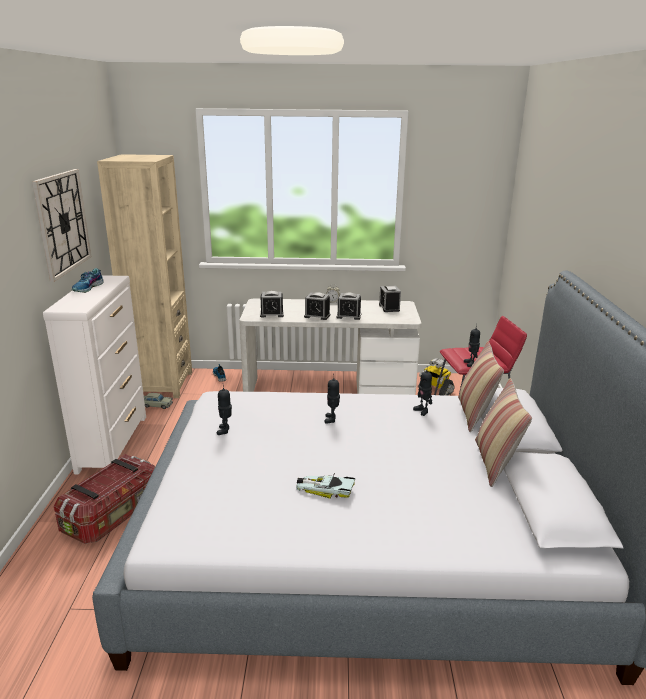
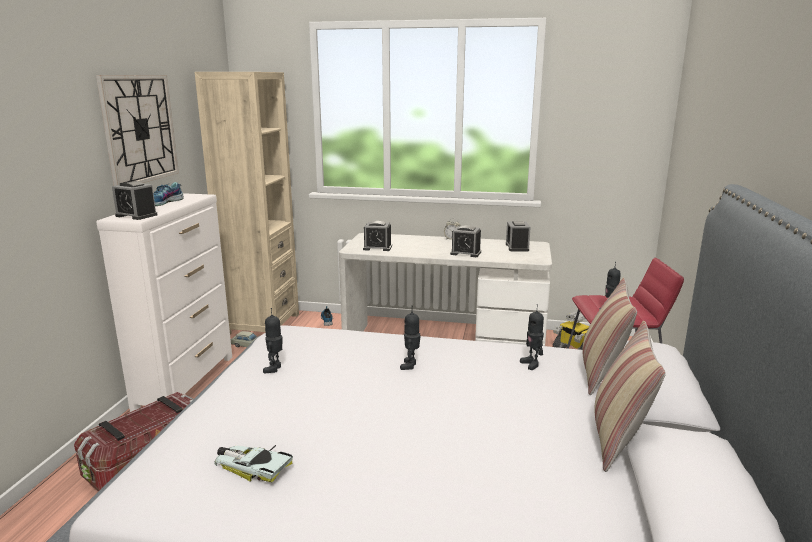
camera: 10 degrees right, 5 degrees down
toy car [296,473,355,499] -> toy car moved to [214,445,293,482]
alarm clock [304,292,331,320] -> alarm clock moved to [112,181,157,220]

